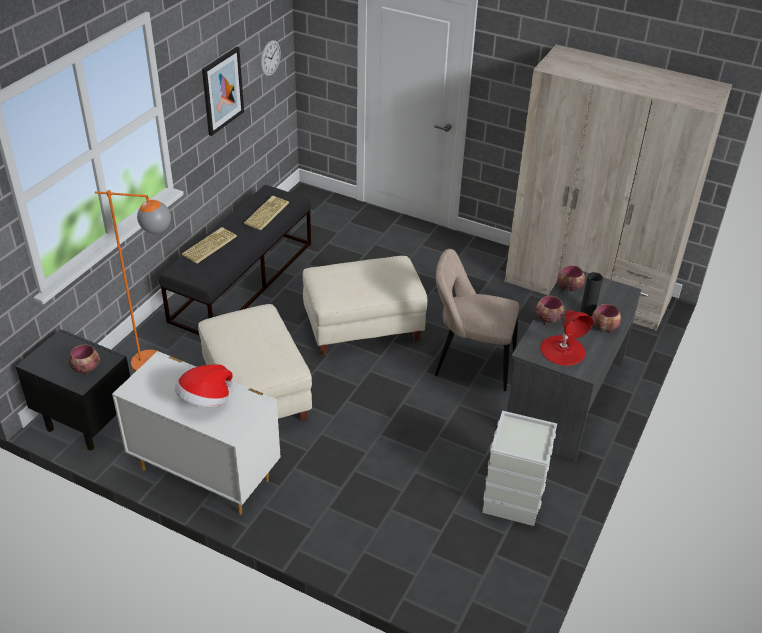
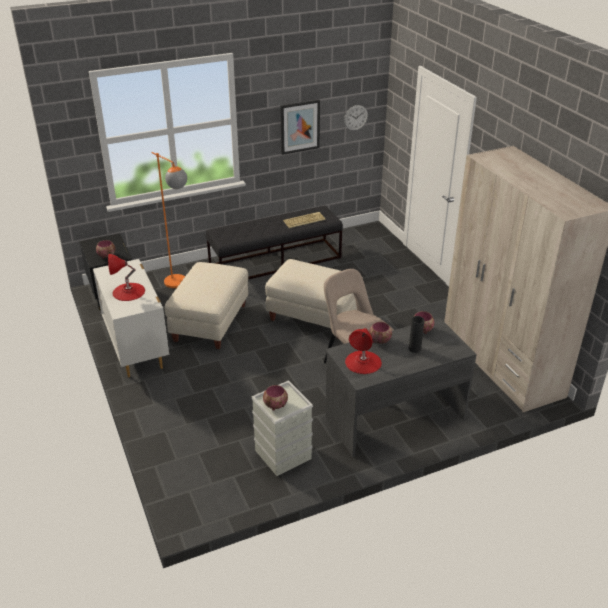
camera: 40 degrees right, 5 degrees down
hat [175,364,233,407] -> red table lamp [108,254,145,301]
keyboard [182,227,237,264] -> none
bowl [592,304,621,333] -> bowl moved to [263,385,288,411]

